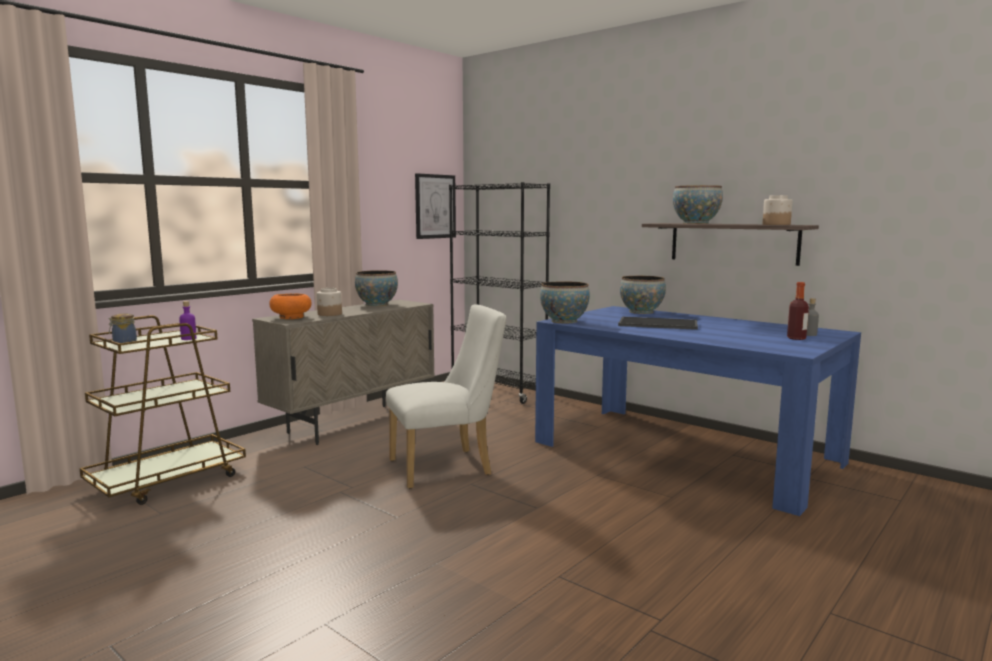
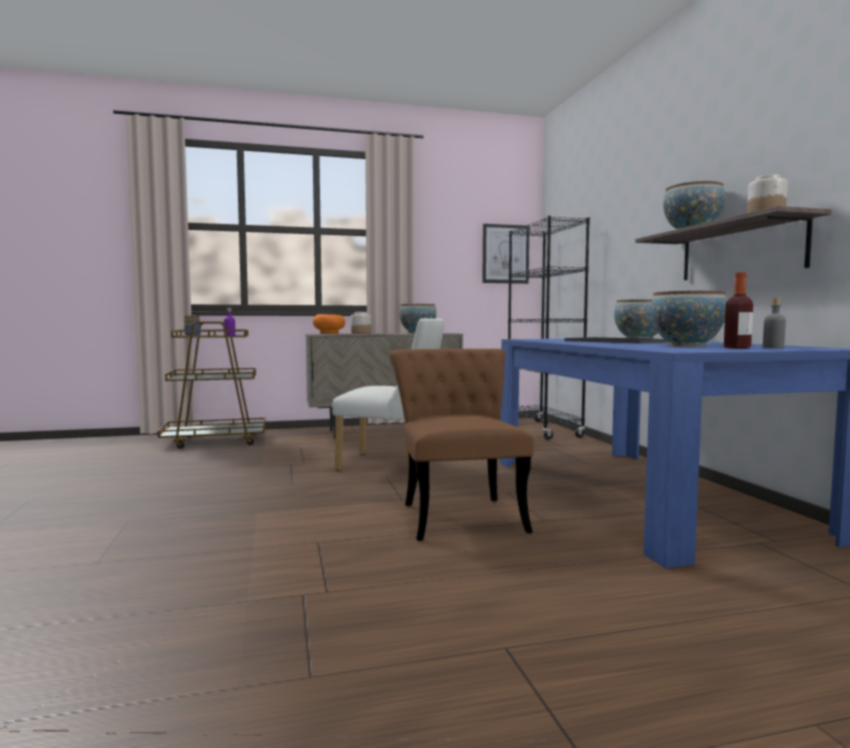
camera: 35 degrees right, 5 degrees down
bowl [540,281,590,324] -> bowl moved to [651,290,727,347]
none -> brown chair [389,349,534,541]

